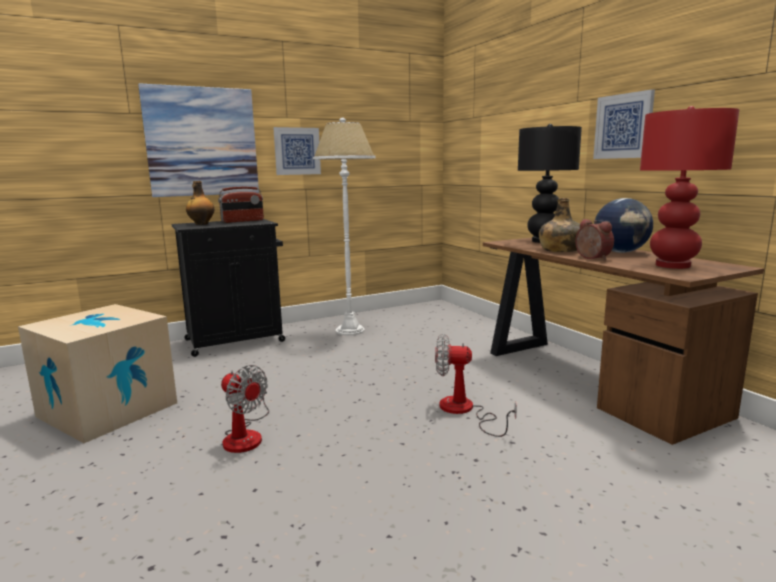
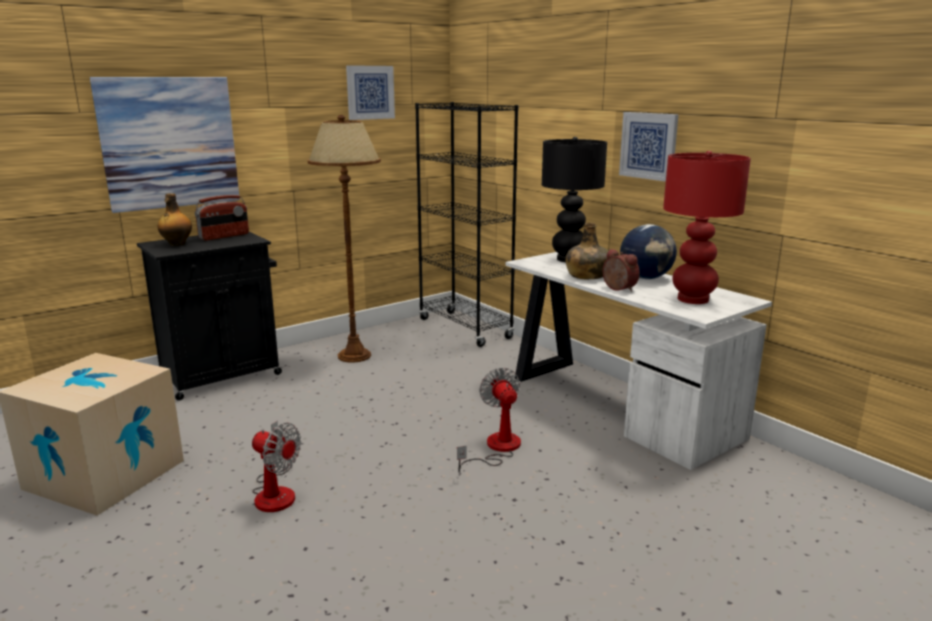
camera: 10 degrees left, 5 degrees up
picture [273,127,321,175] -> picture moved to [346,65,395,120]
white floor lamp [313,118,375,335] -> brown floor lamp [308,115,381,363]
fan [435,334,517,437] -> fan turned 75 degrees clockwise [457,367,521,473]
brown desk [483,238,764,445] -> white desk [505,252,772,470]
none -> black bookcase [415,102,518,347]

